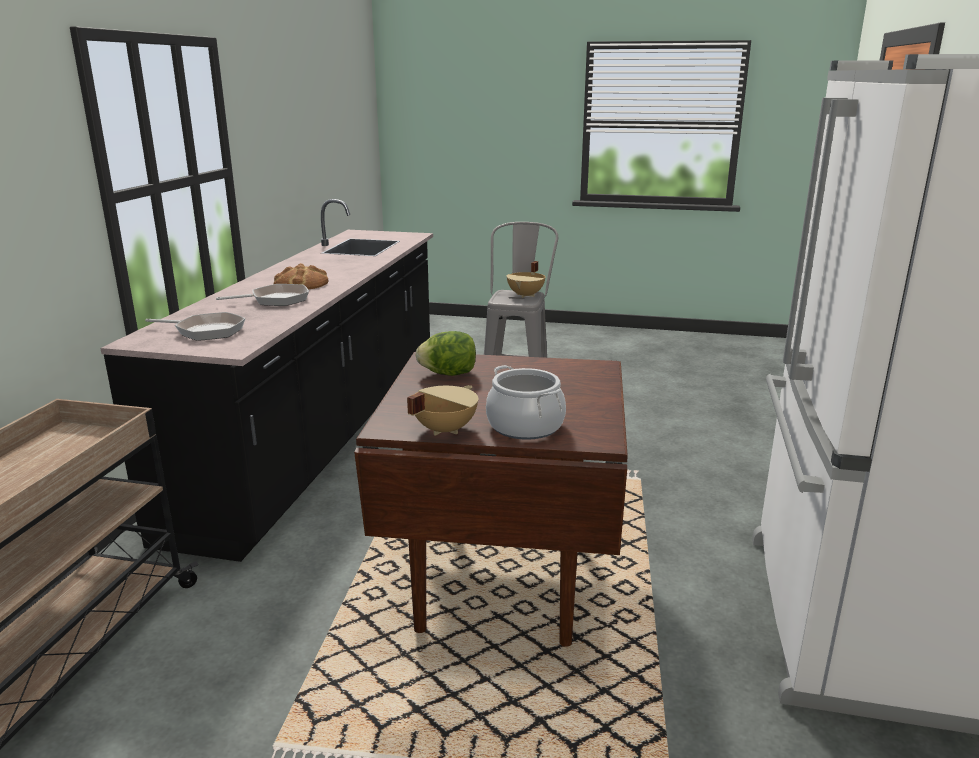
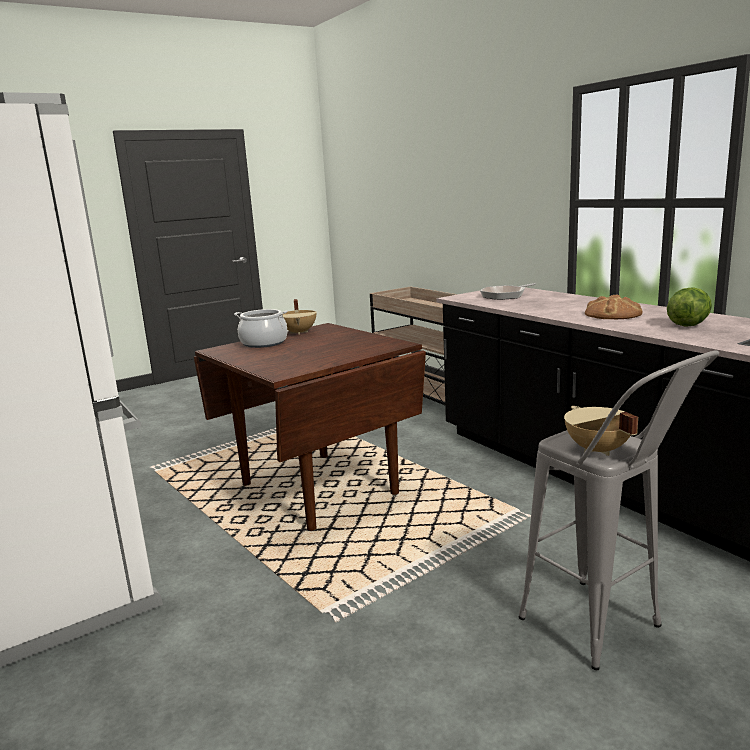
camera: 135 degrees right, 5 degrees down
frying pan [216,284,309,306] -> none
lettuce [415,331,476,376] -> lettuce moved to [667,287,712,327]

